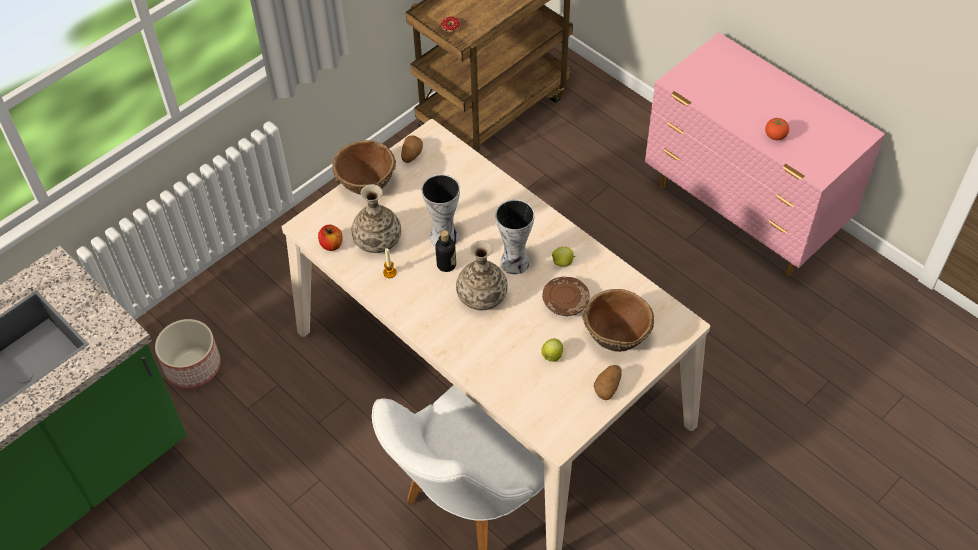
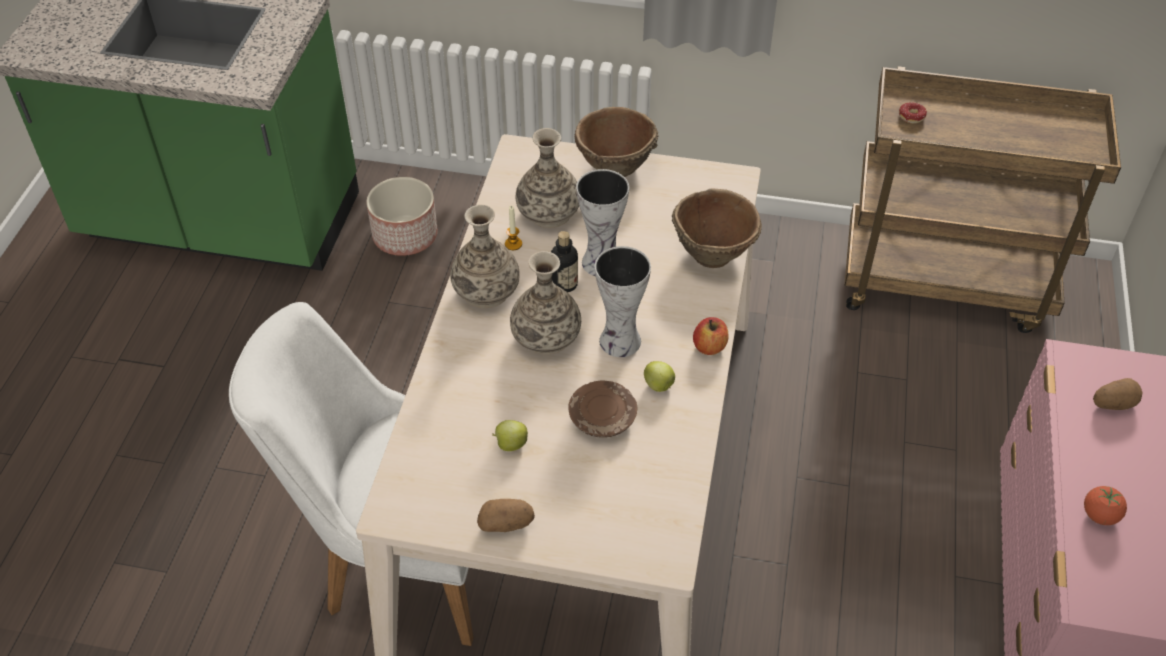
camera: 55 degrees right, 5 degrees down
apple [318,225,343,251] -> apple moved to [693,317,729,355]
potato [401,135,423,163] -> potato moved to [1093,378,1143,410]
brown bowl [582,289,654,352] -> brown bowl moved to [672,188,762,268]
none -> vase [450,205,520,308]

